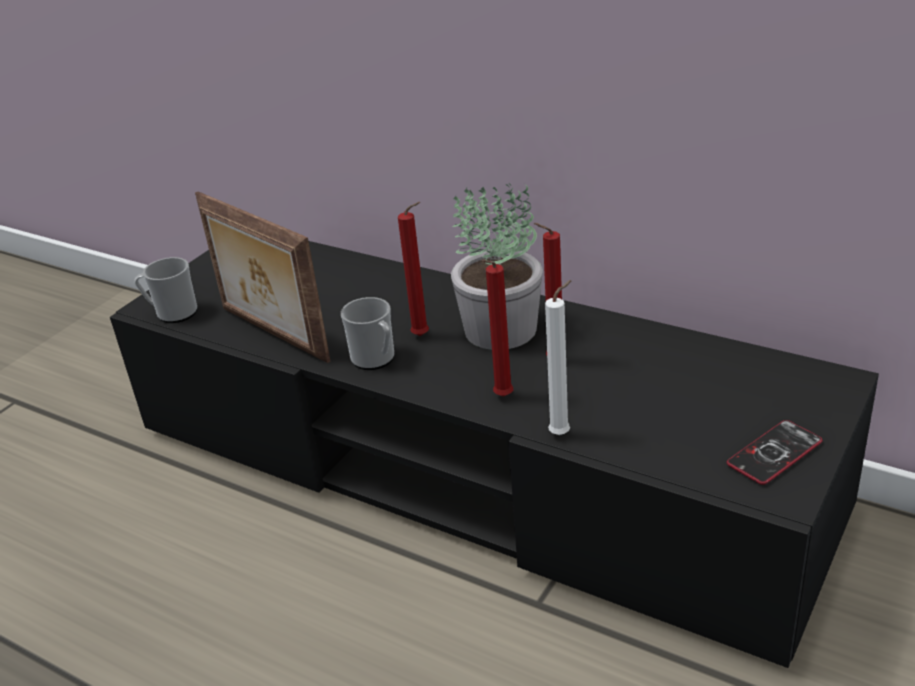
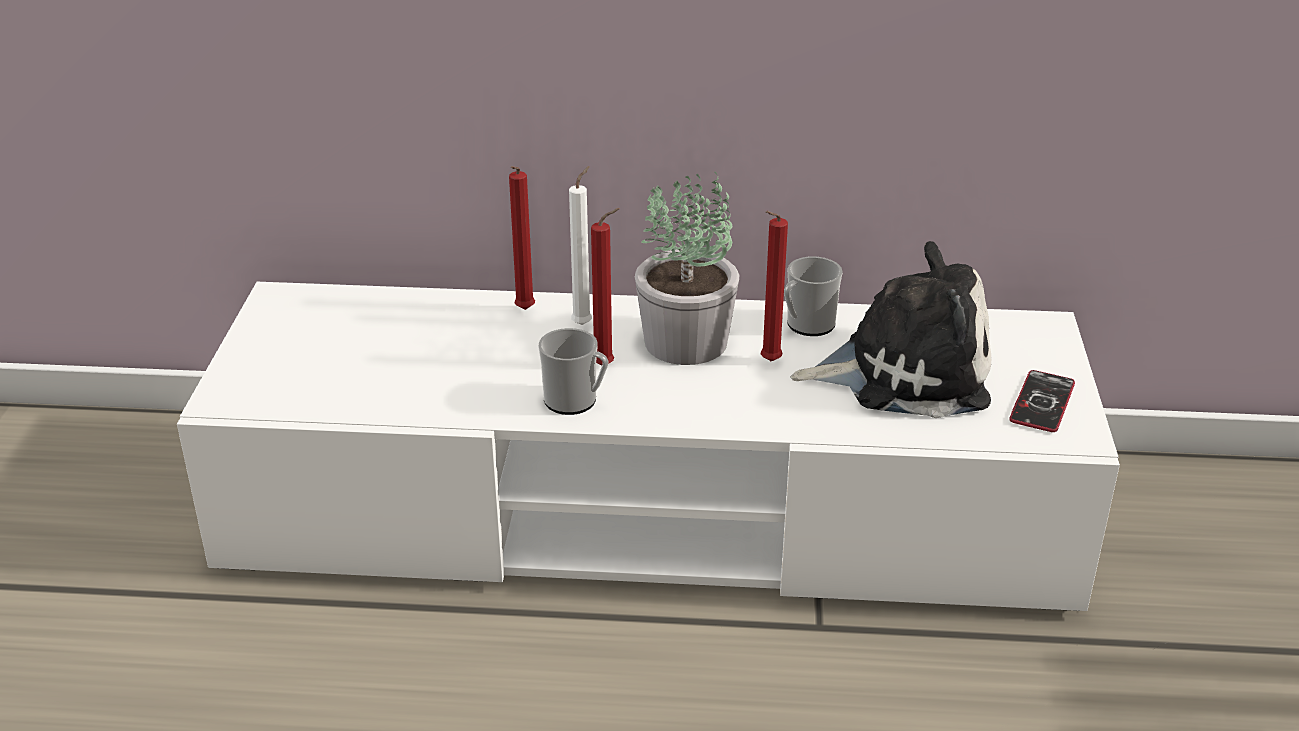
camera: 30 degrees left, 0 degrees up
black tv stand [110,241,879,668] -> white tv stand [177,282,1120,611]
mug [134,257,198,323] -> mug moved to [784,256,843,336]
picture frame [195,191,331,363] -> none
red candle [481,260,513,396] -> red candle moved to [509,166,535,310]
white candle [545,280,572,435] -> white candle moved to [569,166,592,325]
none -> plush toy [791,241,991,418]

